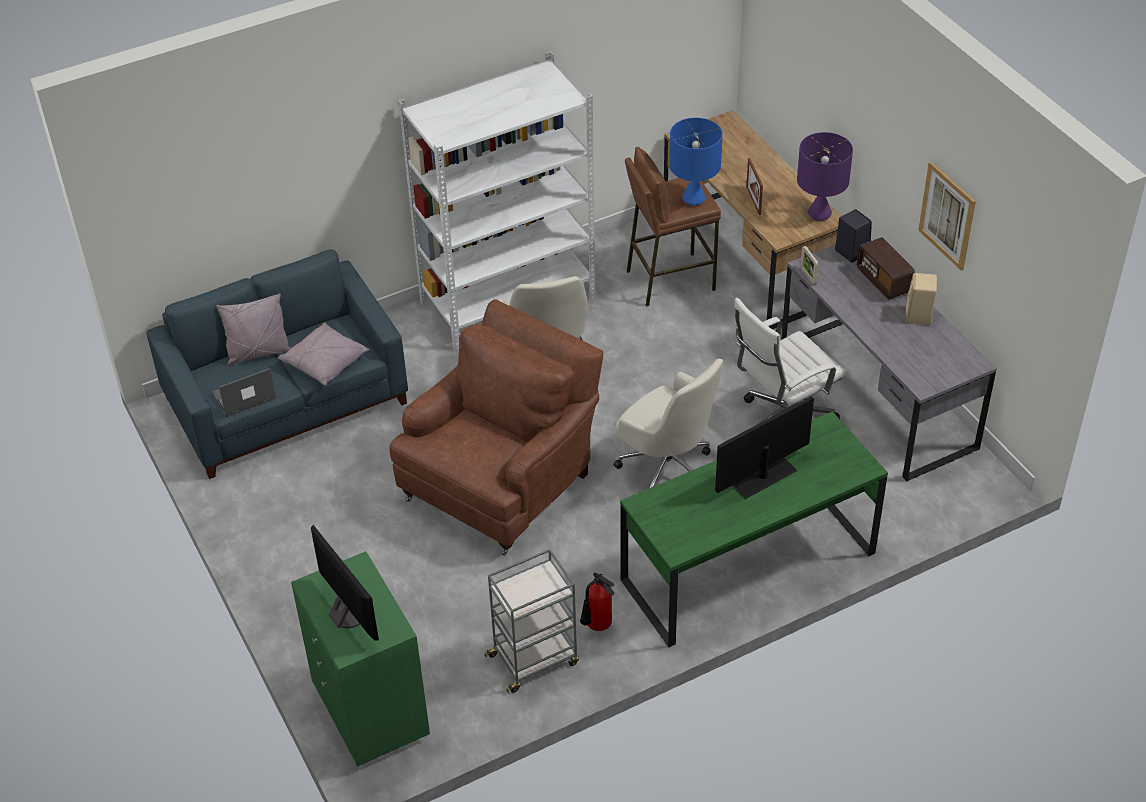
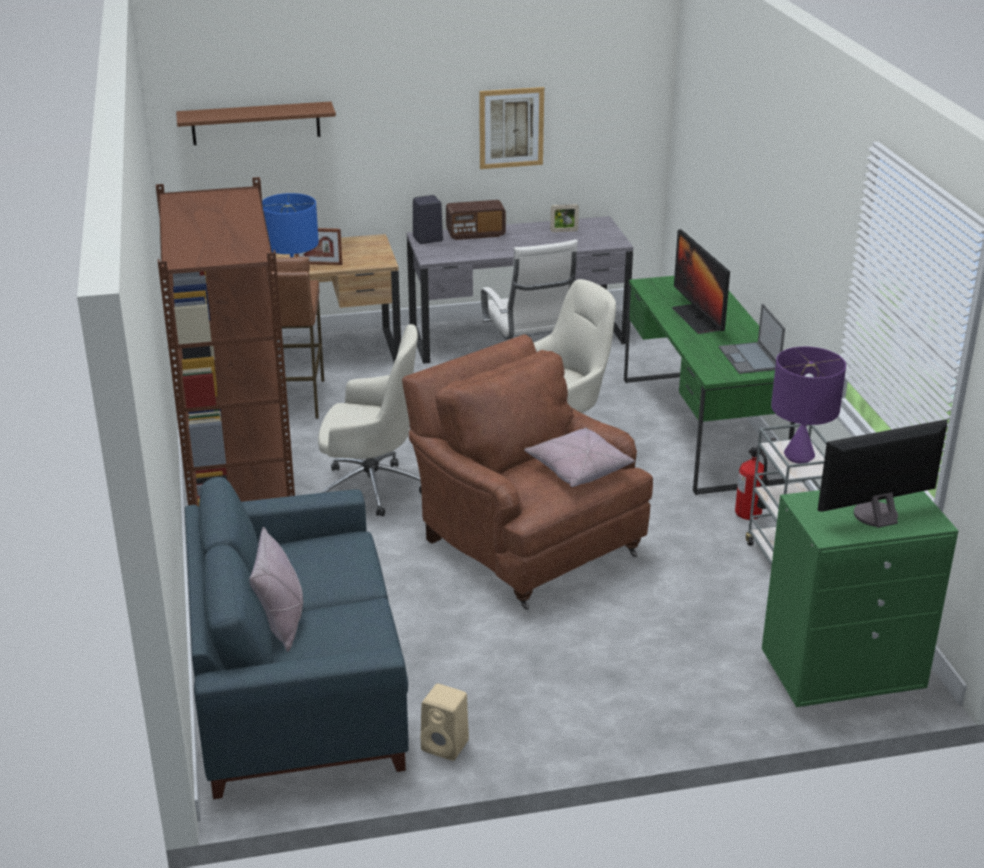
camera: 75 degrees left, 15 degrees down
laptop [212,368,276,417] -> laptop moved to [719,303,785,374]
purple pillow [278,322,370,386] -> purple pillow moved to [524,428,635,487]
white bookcase [399,52,596,351] -> brown bookcase [156,177,295,507]
purple table lamp [797,132,853,221] -> purple table lamp moved to [771,347,846,464]
picture frame [800,246,819,285] -> picture frame moved to [550,204,579,232]
beige speaker [906,273,937,325] -> beige speaker moved to [420,683,469,761]
none -> brown shelf [176,102,336,145]

